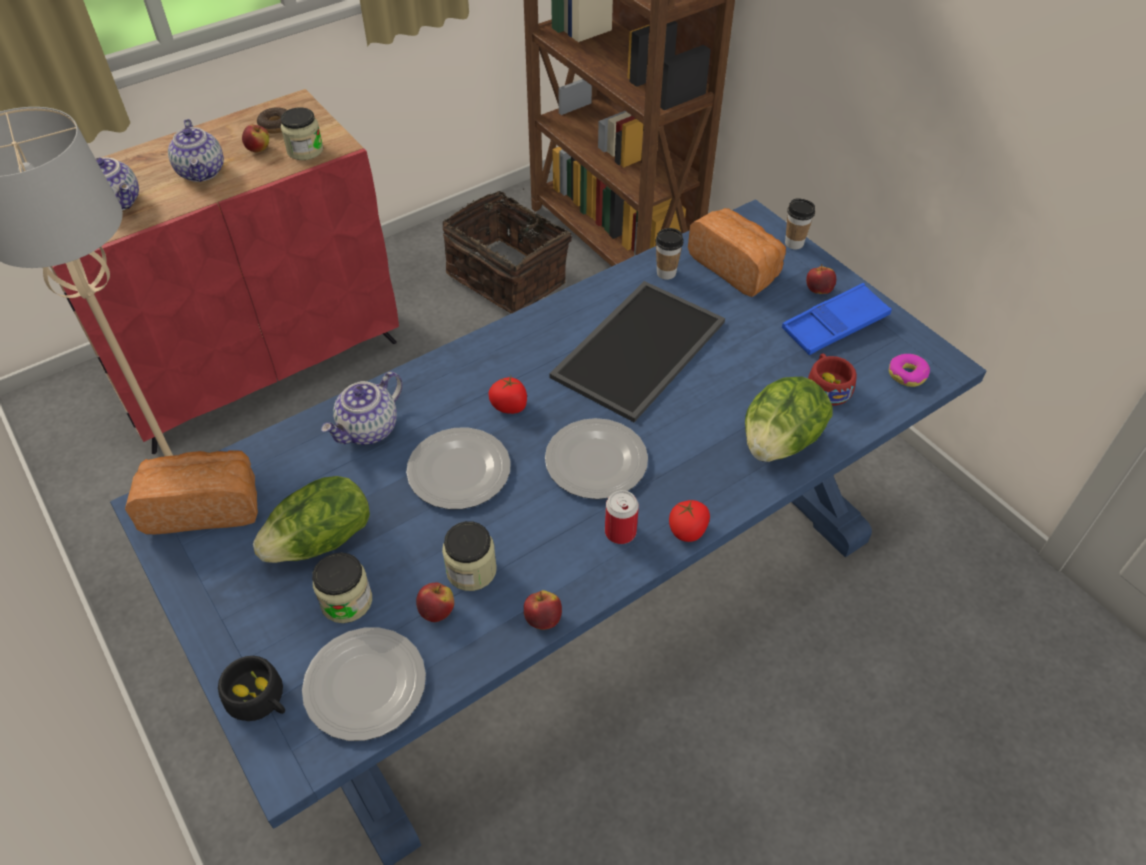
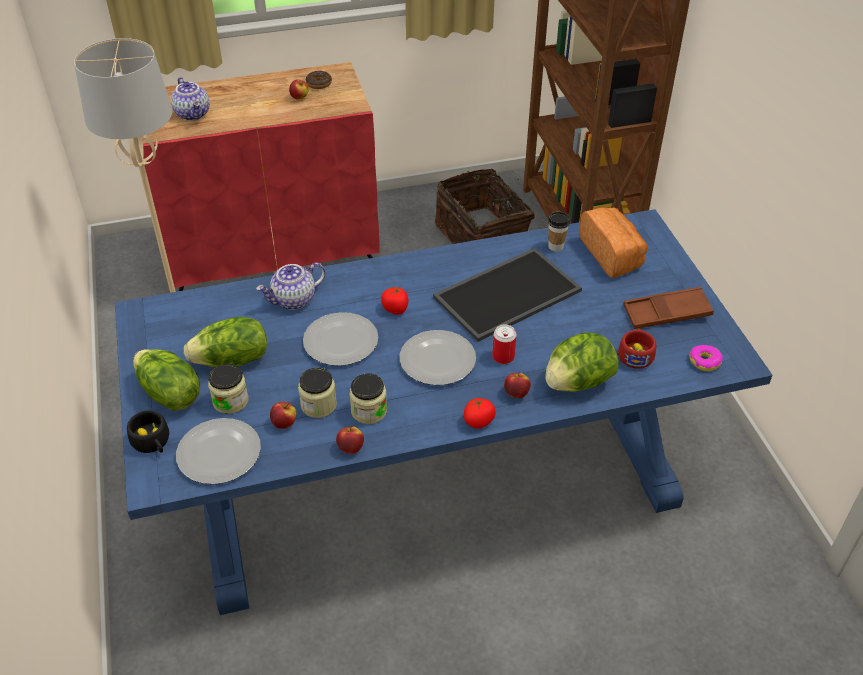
camera: 20 degrees right, 5 degrees down
bread [125,450,258,534] -> none
teapot [168,119,224,182] -> none
jar [281,107,324,160] -> jar moved to [349,373,387,424]
can [605,490,639,544] -> can moved to [492,324,516,364]
blue tray [782,283,892,355] -> brown tray [624,287,714,329]
cup [785,198,815,250] -> none
apple [806,264,836,294] -> apple moved to [504,372,531,398]
none -> lettuce [133,349,200,411]

